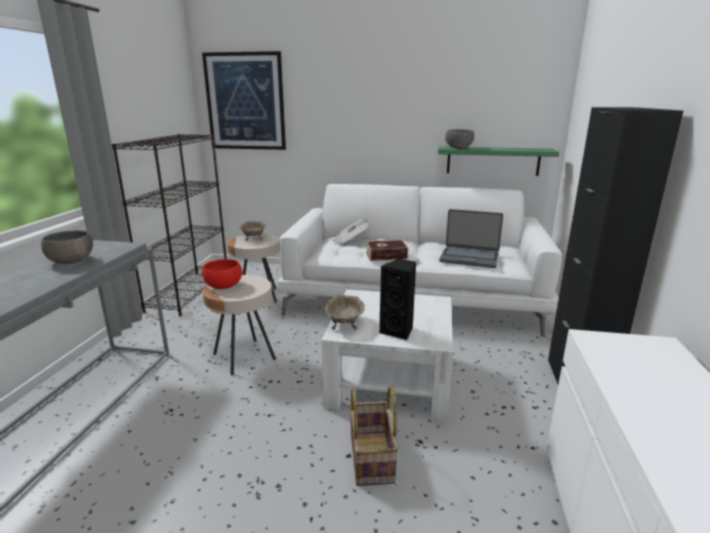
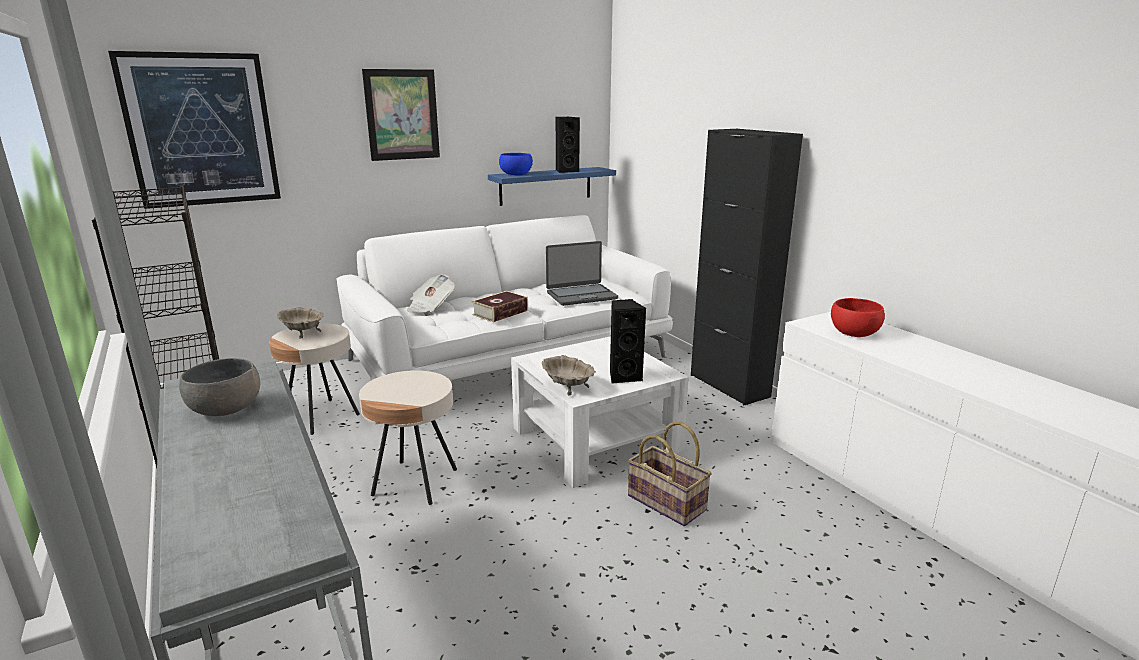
camera: 40 degrees left, 0 degrees up
red bowl [202,259,242,289] -> red bowl moved to [831,298,885,337]
green shelf [438,146,559,176] -> blue shelf [488,167,616,206]
grey bowl [445,130,474,149] -> blue bowl [499,153,533,175]
none -> picture [362,69,440,161]
none -> black speaker [556,117,580,173]

